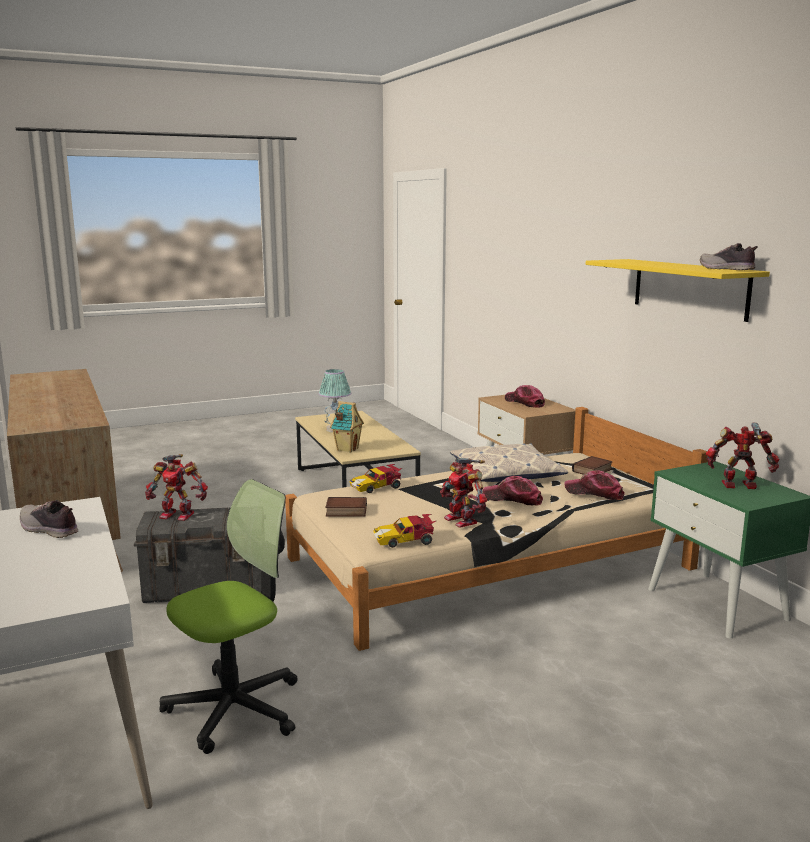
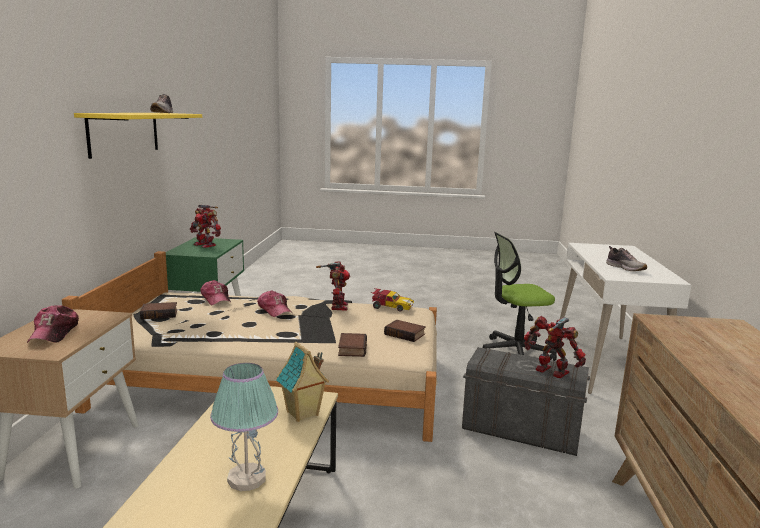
camera: 150 degrees left, 0 degrees up
toy car [350,464,402,493] -> book [338,333,367,357]
pillow [450,443,568,482] -> none

